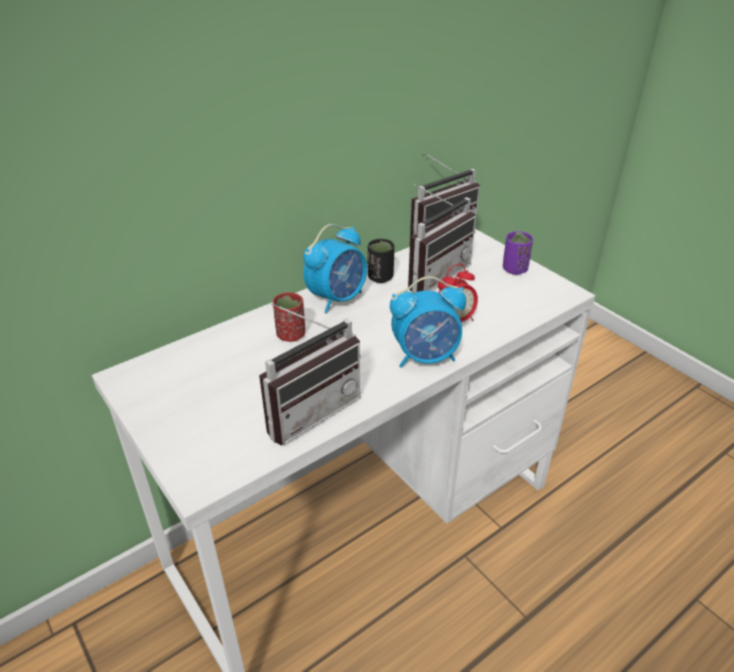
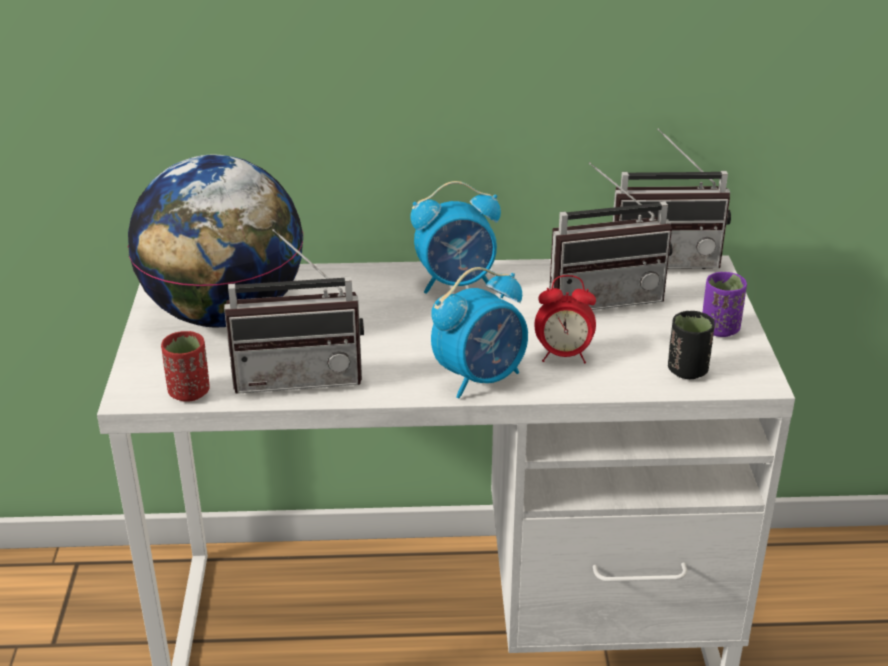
camera: 35 degrees right, 5 degrees down
red cup [273,293,305,342] -> red cup moved to [161,331,210,402]
black cup [368,239,394,283] -> black cup moved to [668,311,715,379]
alarm clock [390,276,466,368] -> alarm clock turned 60 degrees counterclockwise [431,267,528,398]
none -> globe [128,154,304,328]

